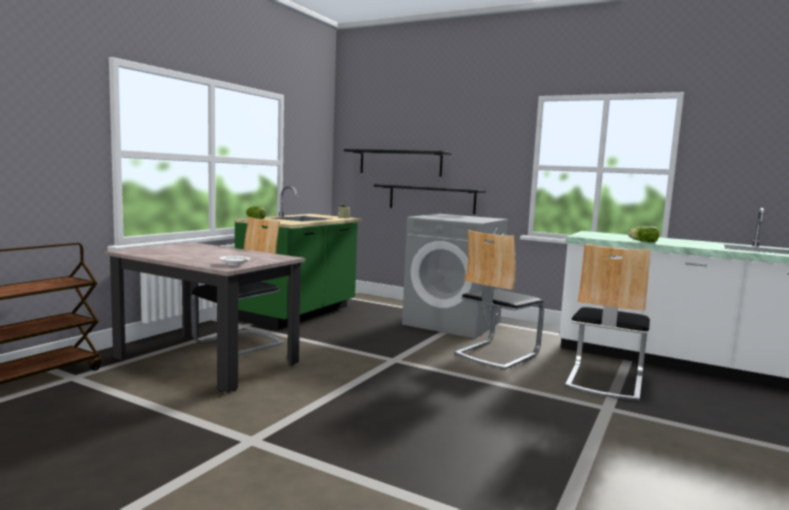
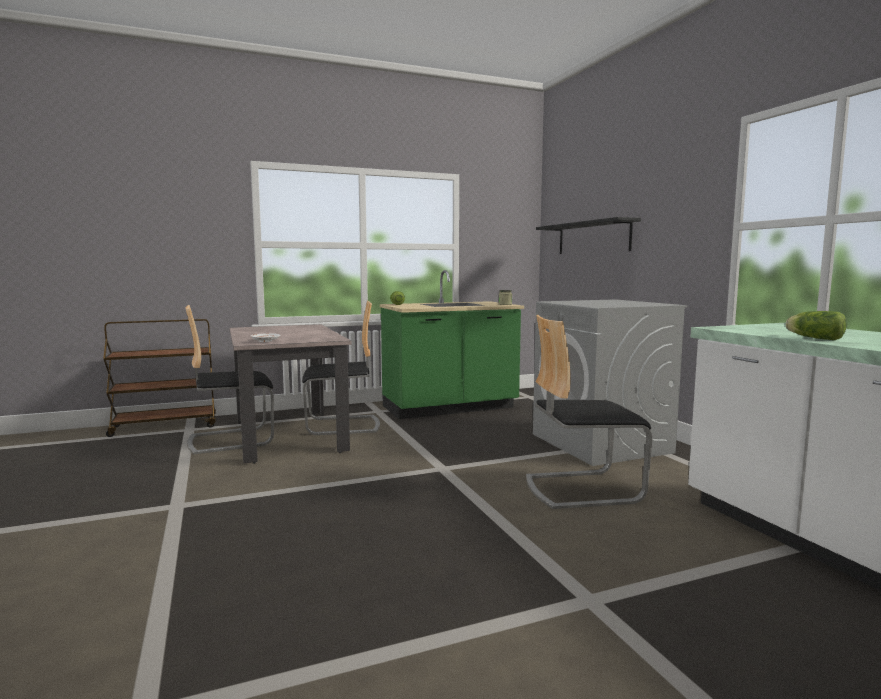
camera: 40 degrees right, 0 degrees up
black shelf [374,184,486,214] -> none
chair [565,244,650,401] -> chair moved to [185,305,274,454]

